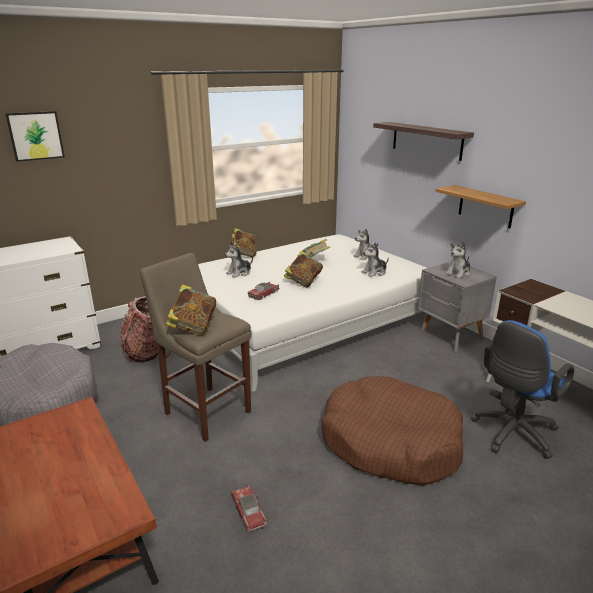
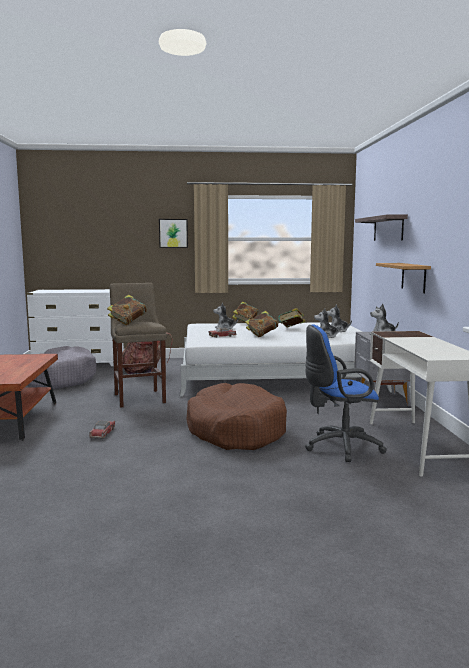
camera: 30 degrees right, 15 degrees down
picture [5,111,65,162] -> picture moved to [159,219,188,248]

